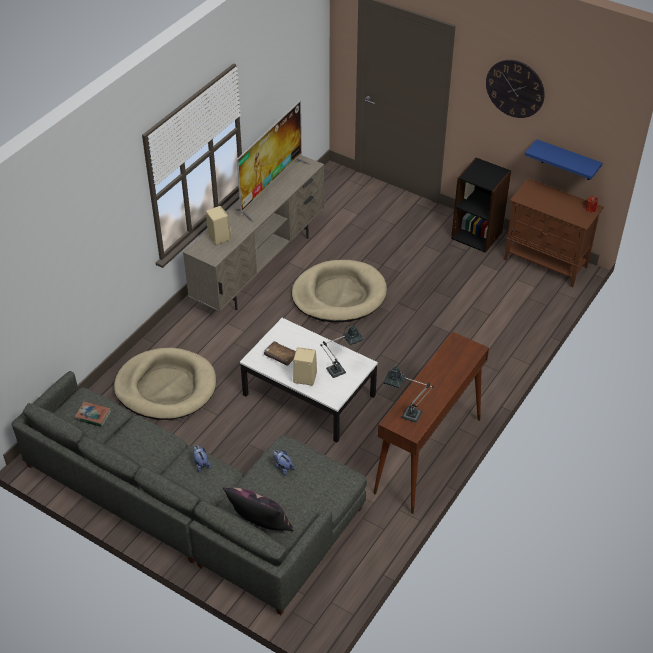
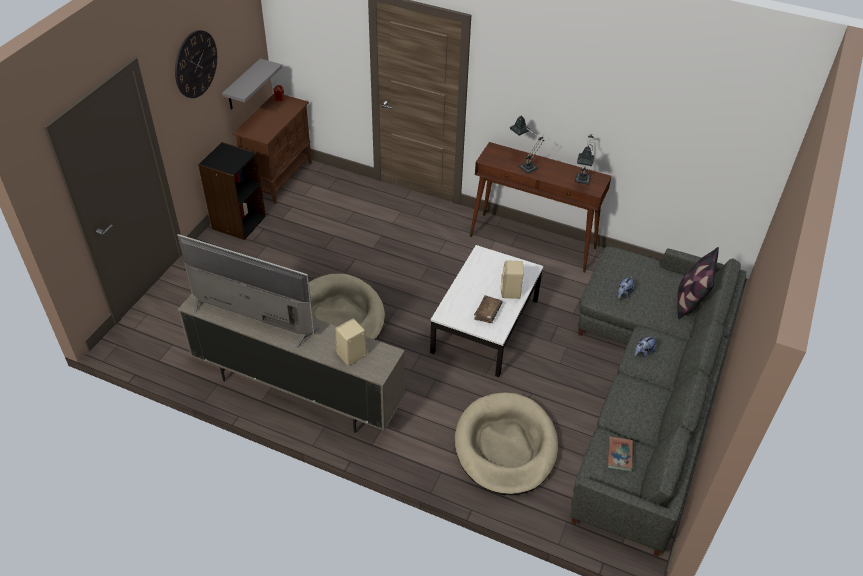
camera: 100 degrees left, 0 degrees up
table lamp [320,324,364,378] -> table lamp moved to [510,115,544,174]
blue shelf [525,139,602,180] -> grey shelf [222,59,282,110]

